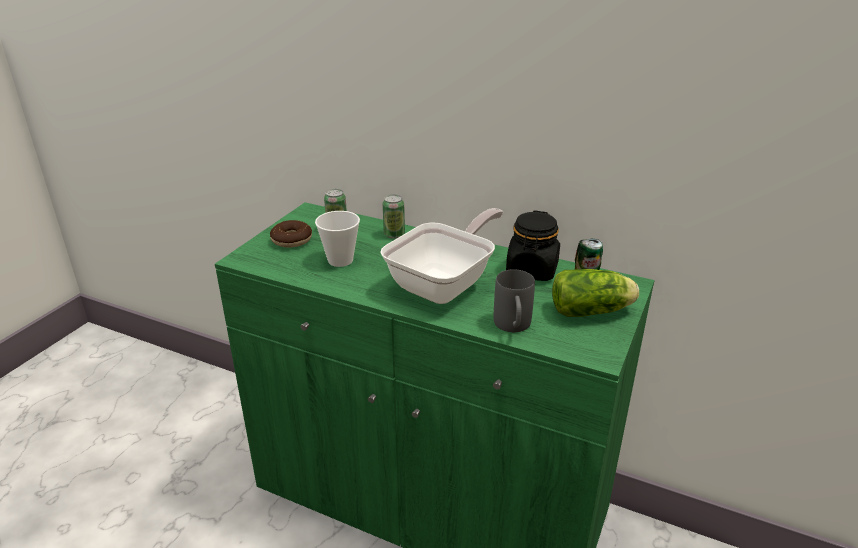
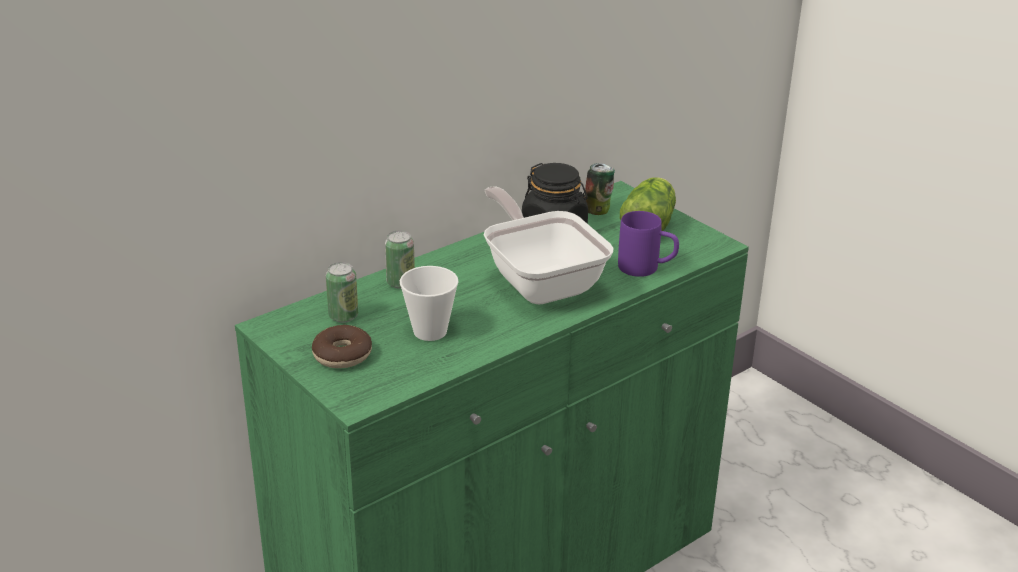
camera: 65 degrees left, 0 degrees up
grey mug [494,269,535,332] -> purple mug [618,211,679,277]

